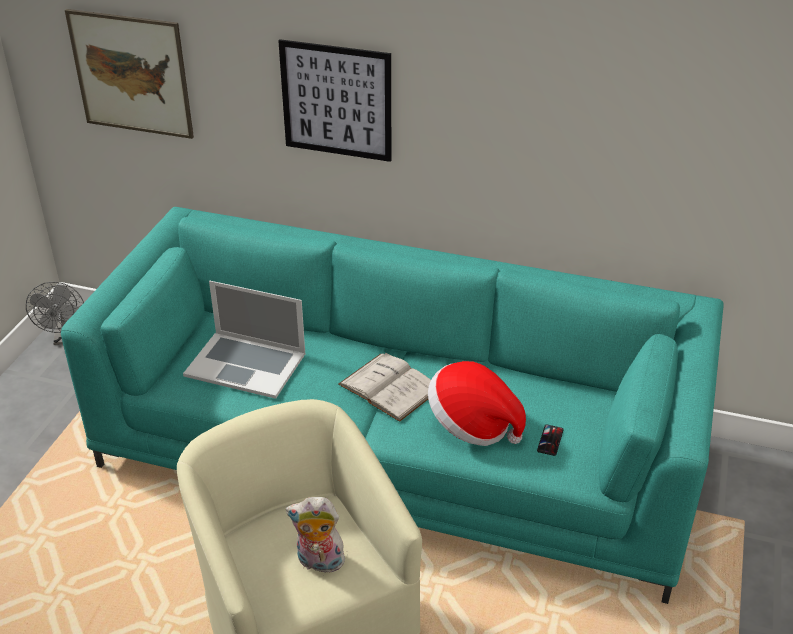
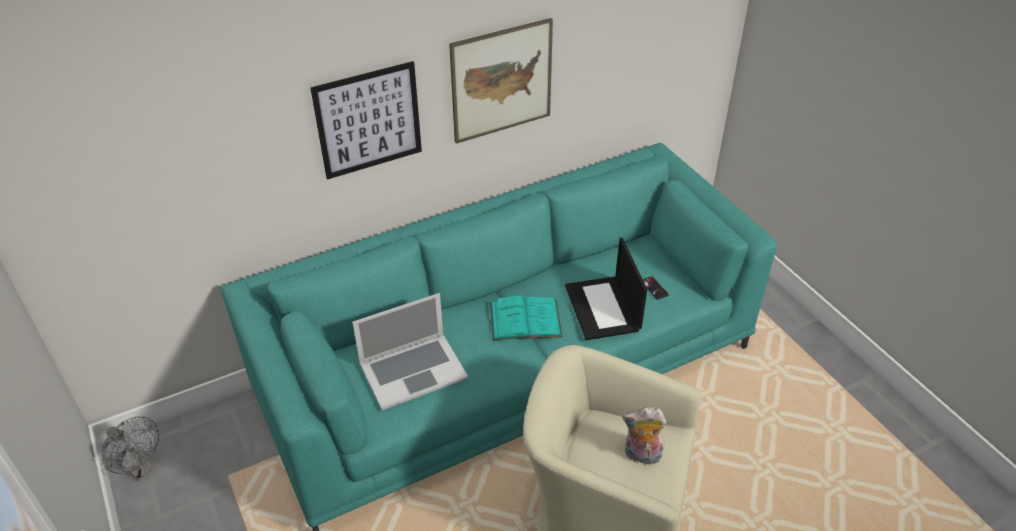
camera: 45 degrees left, 5 degrees up
picture [65,9,194,139] -> picture moved to [449,18,553,144]
plush toy [285,497,347,573] -> plush toy turned 45 degrees clockwise [622,407,667,465]
white book [338,353,431,422] -> turquoise book [490,296,562,340]
hat [428,361,526,446] -> laptop [565,237,647,340]

